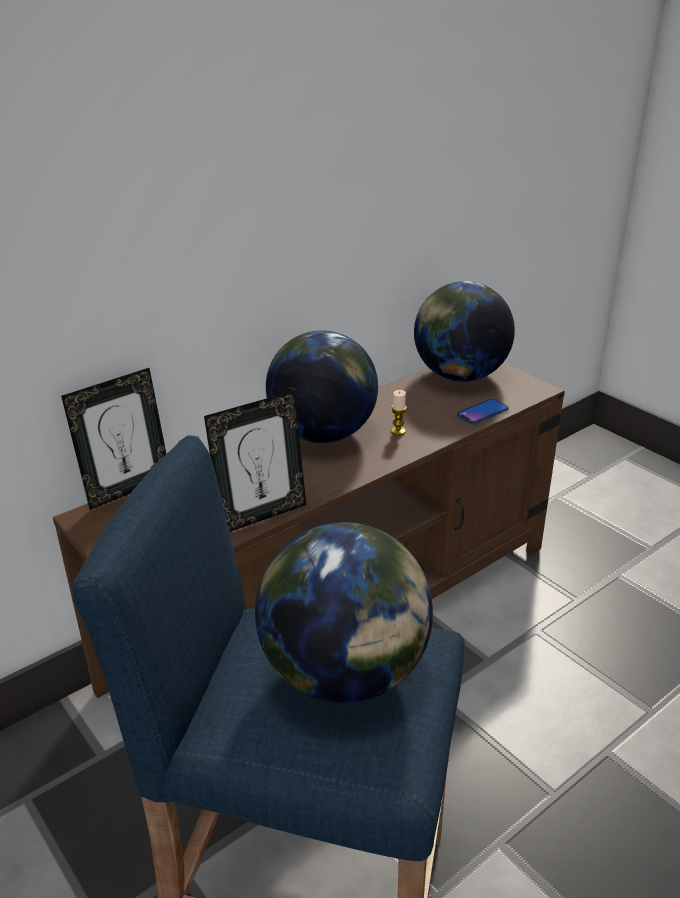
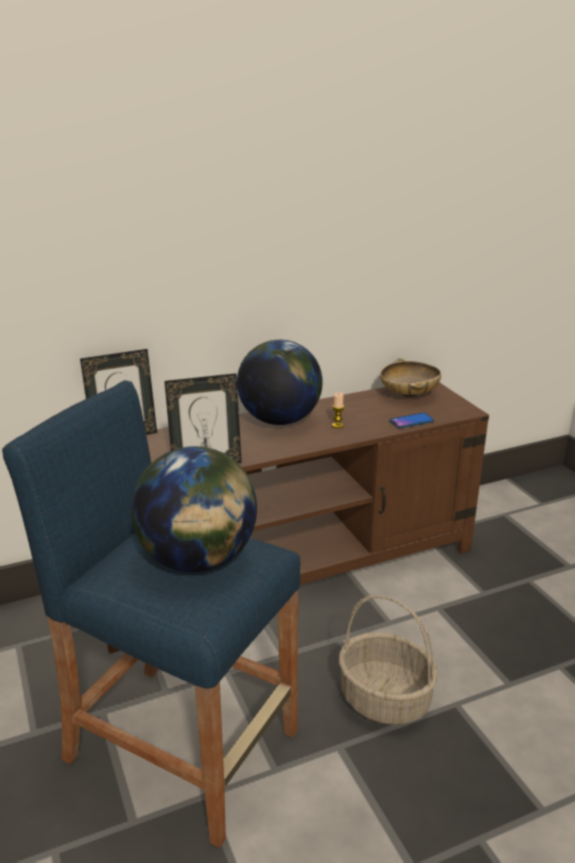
camera: 15 degrees right, 5 degrees down
globe [414,281,515,382] -> beige bowl [380,358,441,398]
none -> basket [339,595,438,725]

